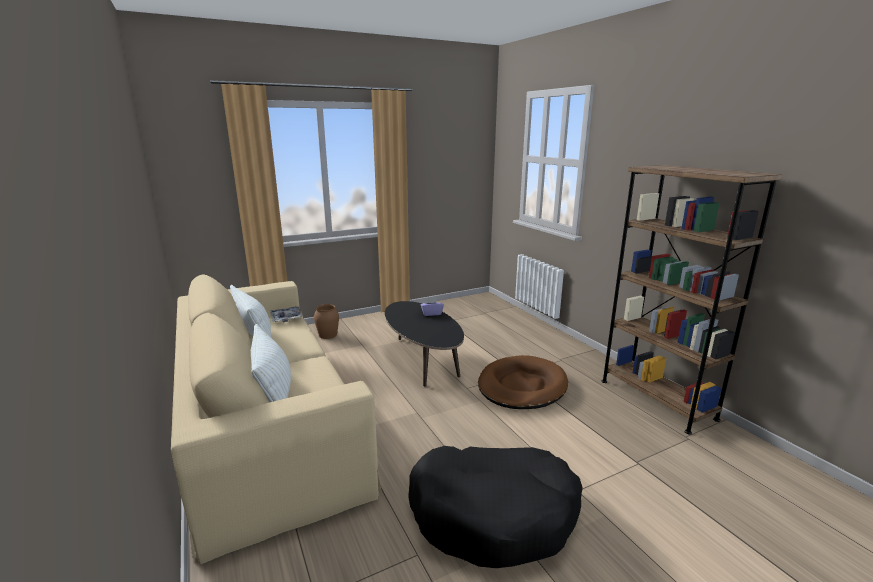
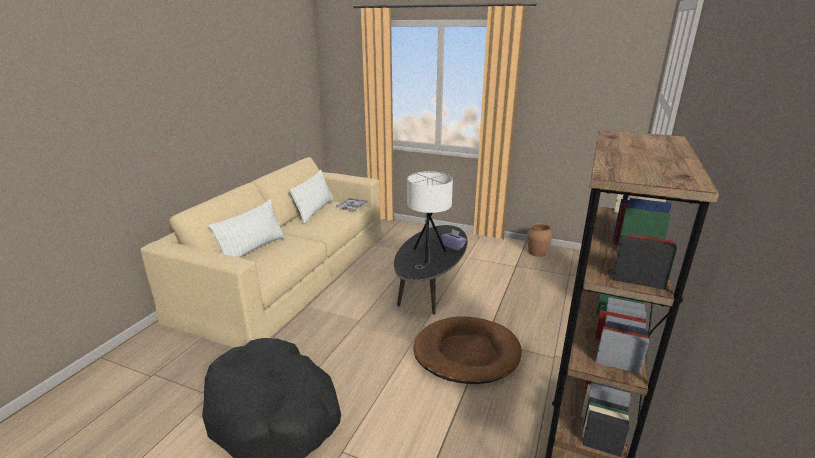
camera: 50 degrees right, 5 degrees up
brown vase [314,304,339,339] -> brown vase moved to [527,223,552,257]
none -> white table lamp [407,171,453,269]

